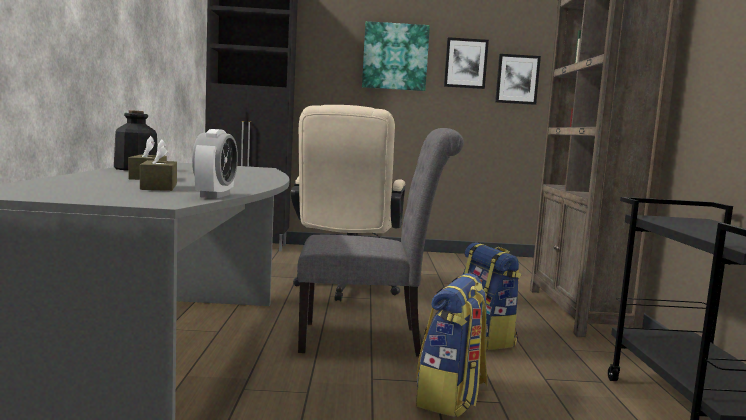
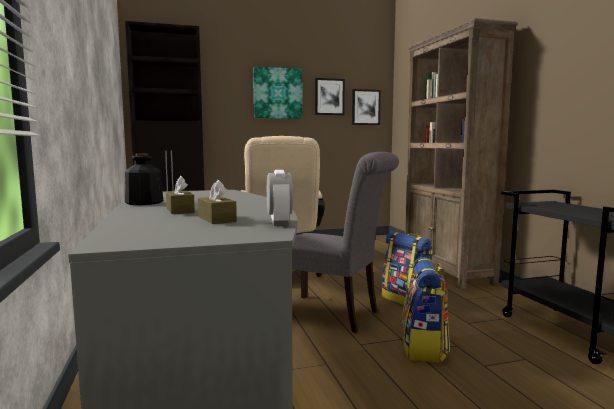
camera: 15 degrees left, 0 degrees up
grey chair [297,128,464,357] -> grey chair turned 45 degrees clockwise [292,152,399,333]

